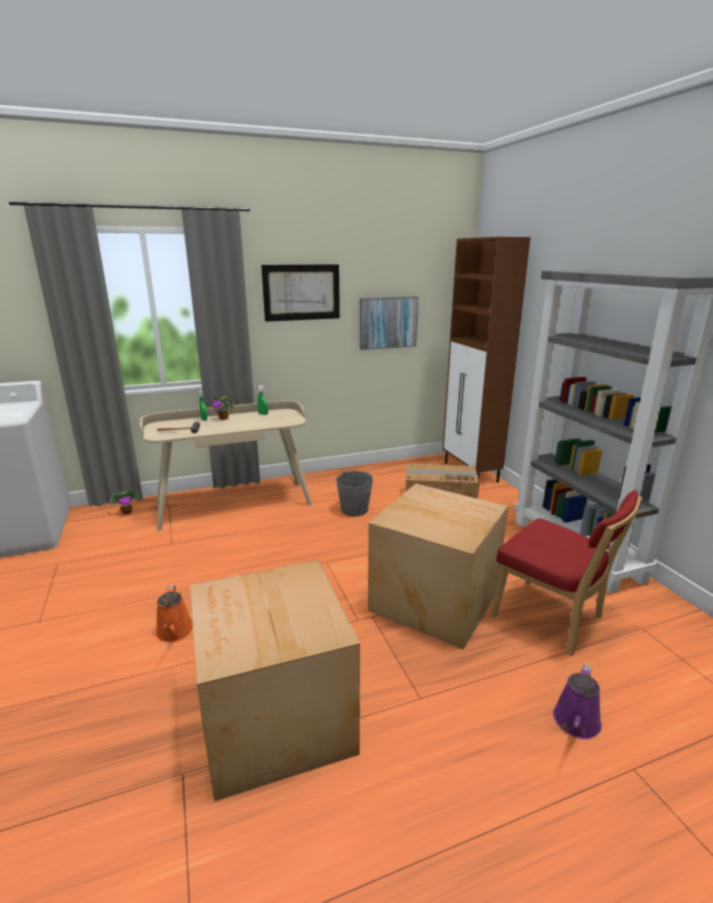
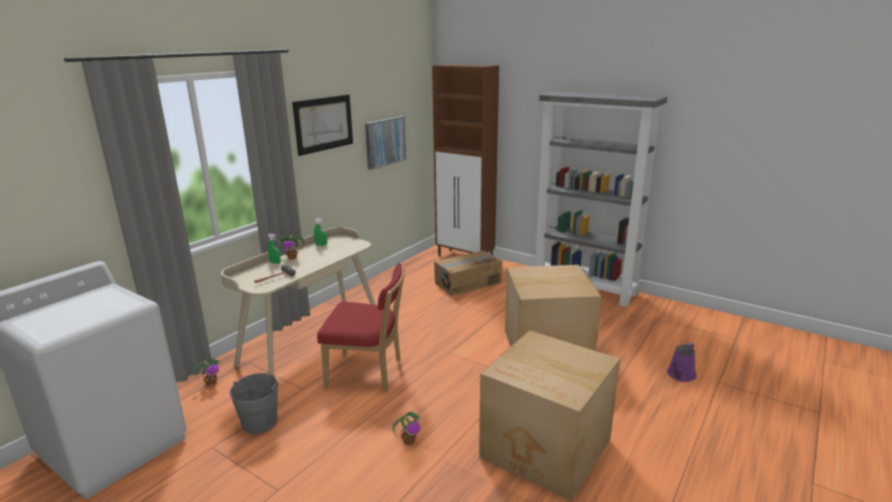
camera: 35 degrees left, 0 degrees up
orange watering can [156,585,193,643] -> potted plant [392,412,421,445]
grey bucket [336,471,373,516] -> grey bucket moved to [230,373,278,434]
red chair [491,490,643,656] -> red chair moved to [317,263,405,392]
purple watering can [553,664,602,739] -> purple watering can turned 45 degrees clockwise [667,342,697,382]

